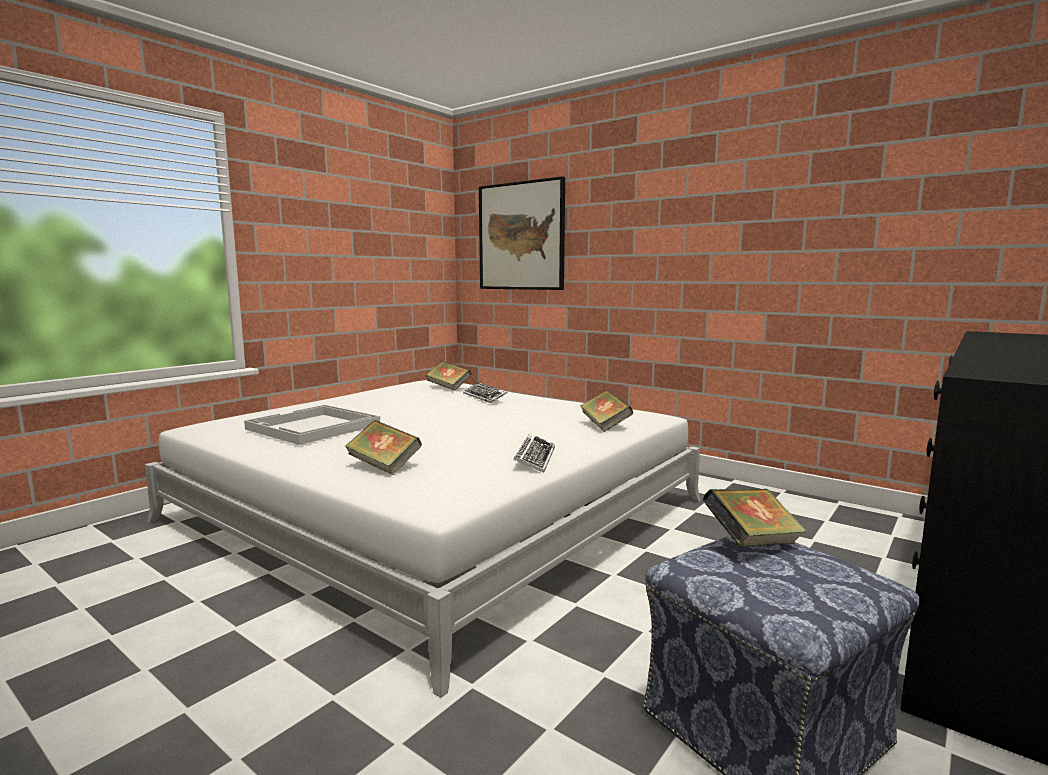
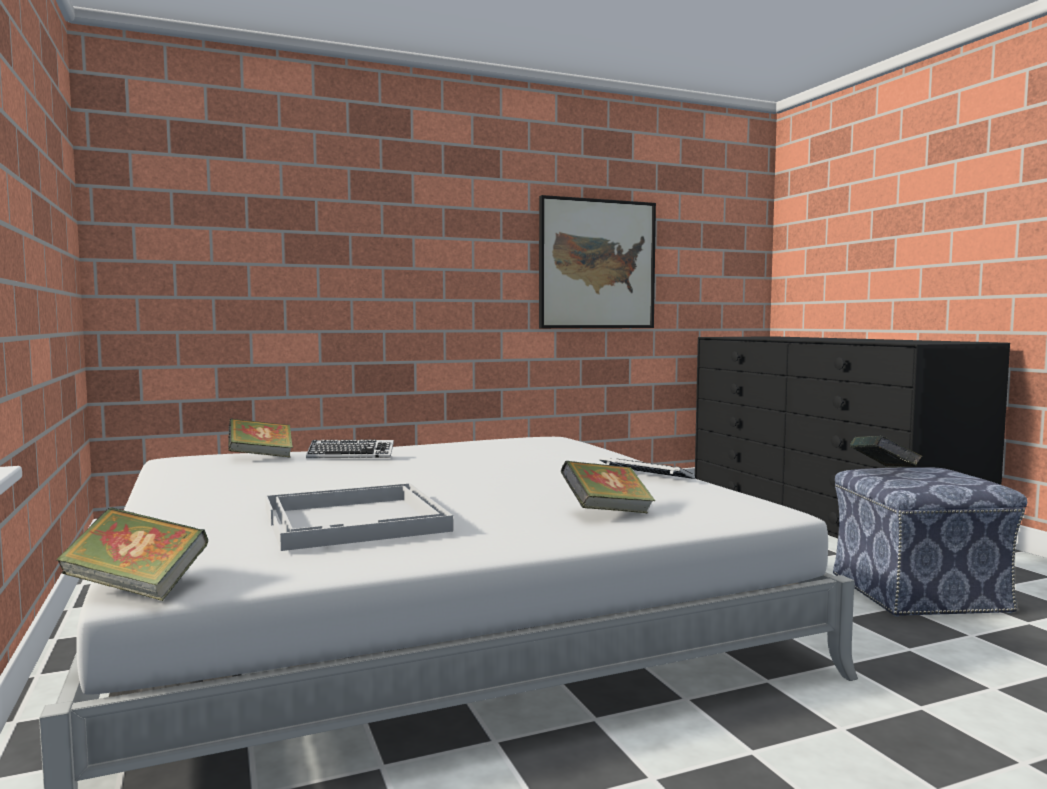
camera: 60 degrees left, 5 degrees down
picture [479,176,565,290] -> picture moved to [539,195,656,328]
book [580,390,633,432] -> book moved to [56,507,208,601]

